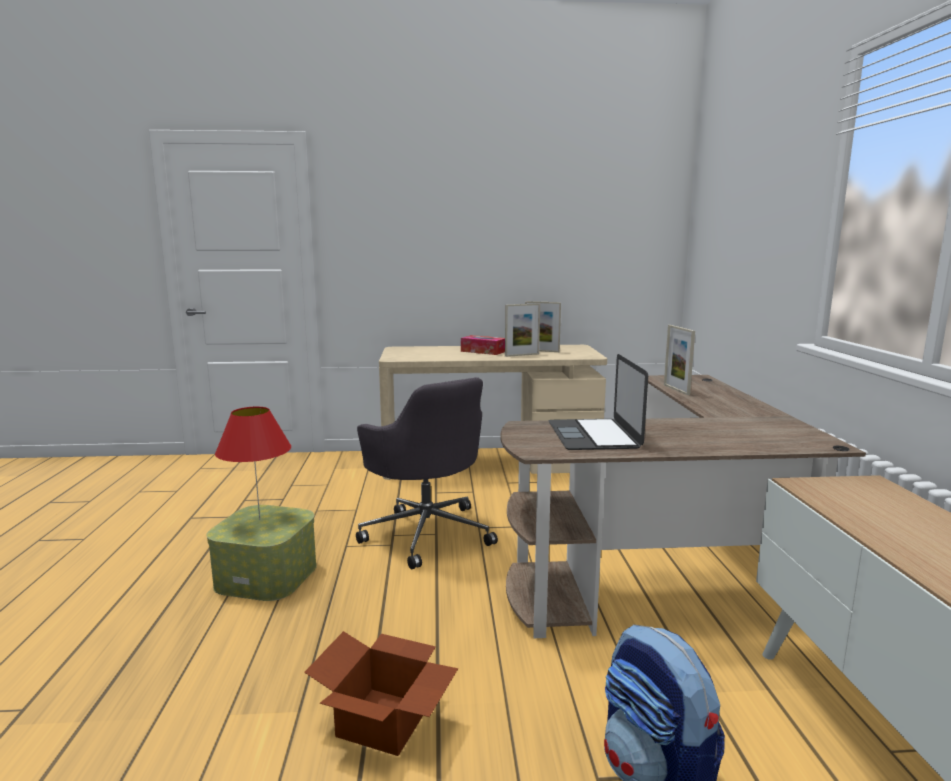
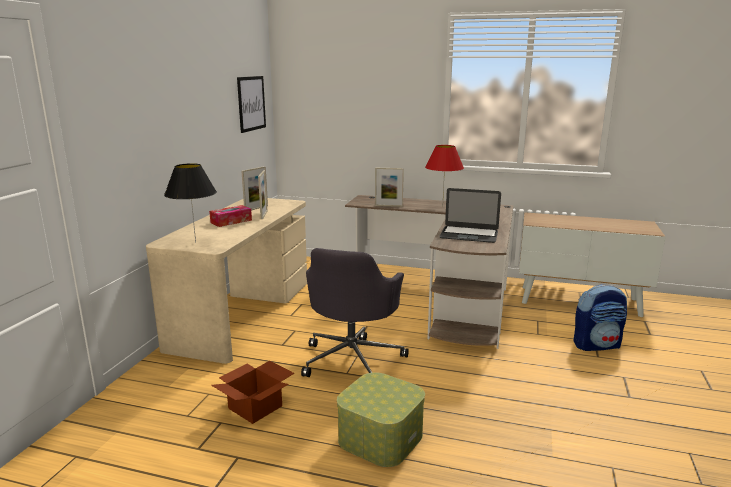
camera: 70 degrees left, 5 degrees up
red table lamp [215,407,291,520] -> red table lamp moved to [425,145,464,207]
cardboard box [304,631,458,756] -> cardboard box moved to [211,361,295,424]
grey office chair [356,377,498,569] -> grey office chair turned 120 degrees clockwise [301,248,409,377]
none -> black table lamp [164,163,217,243]
none -> picture [237,76,266,133]

